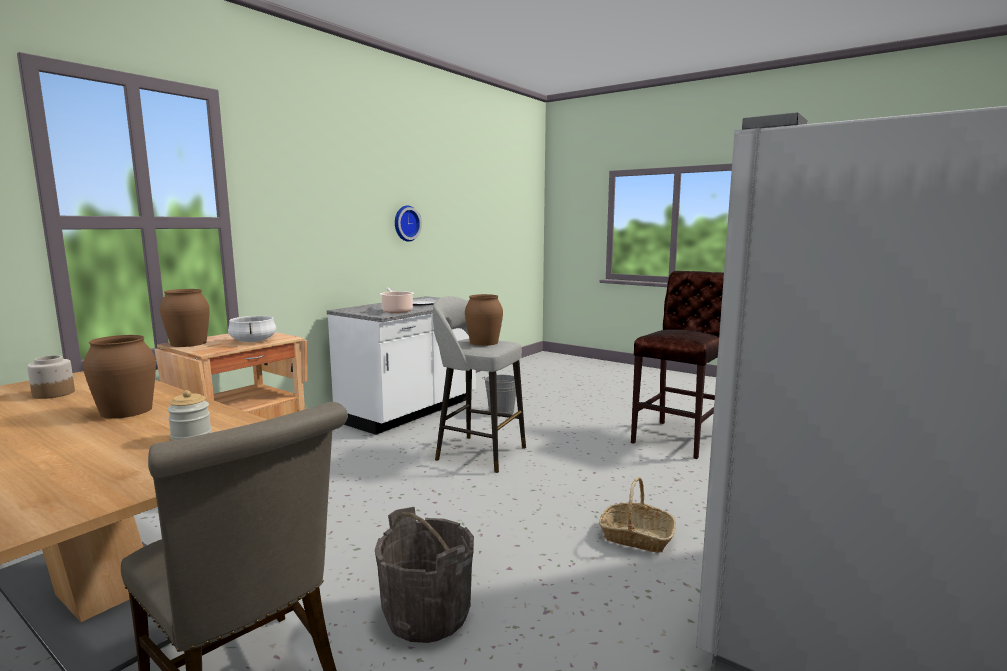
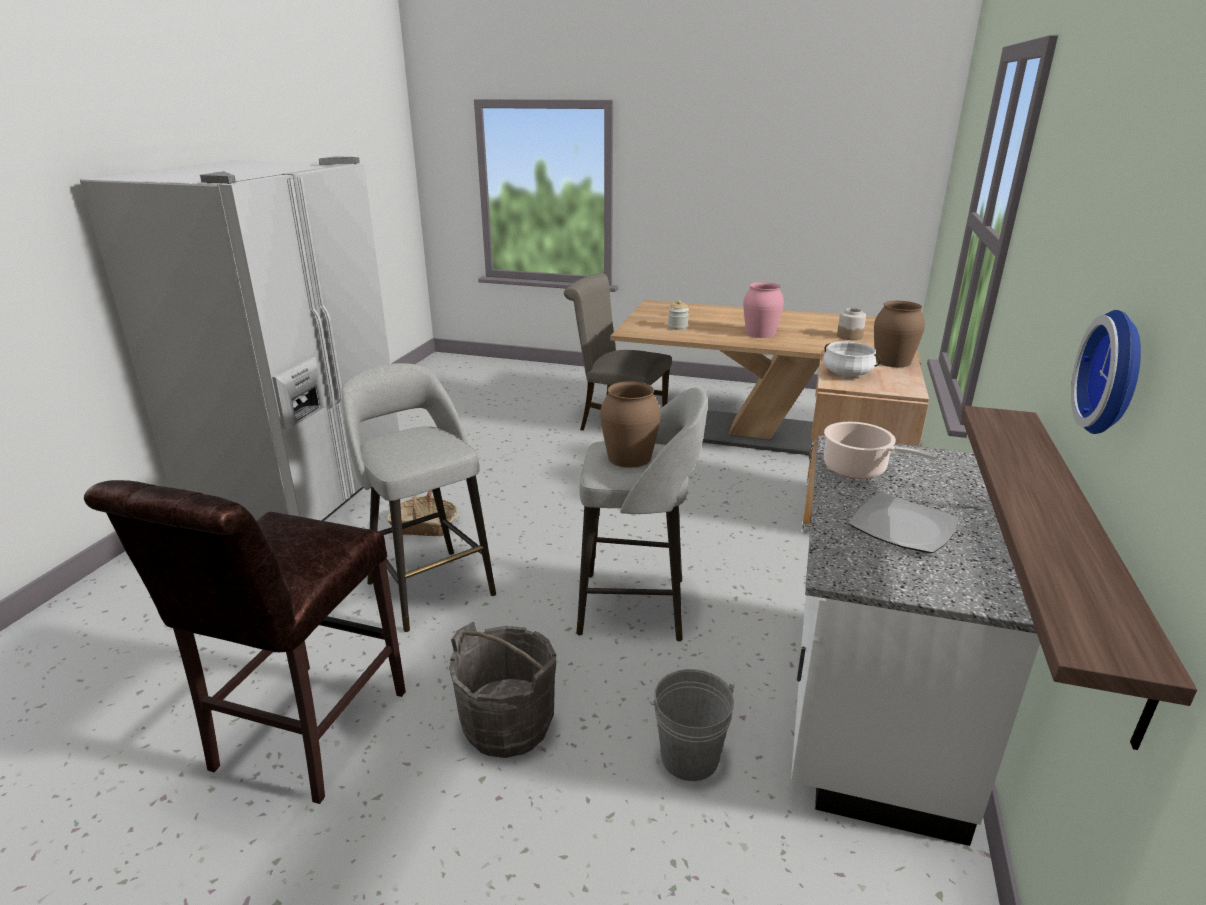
camera: 160 degrees right, 15 degrees up
brown vase [83,335,156,419] -> pink vase [743,282,784,338]
grey bucket [375,507,474,643] -> grey bucket moved to [449,622,556,758]
none -> grey stool [341,363,496,632]
none -> shelf [961,406,1198,750]

